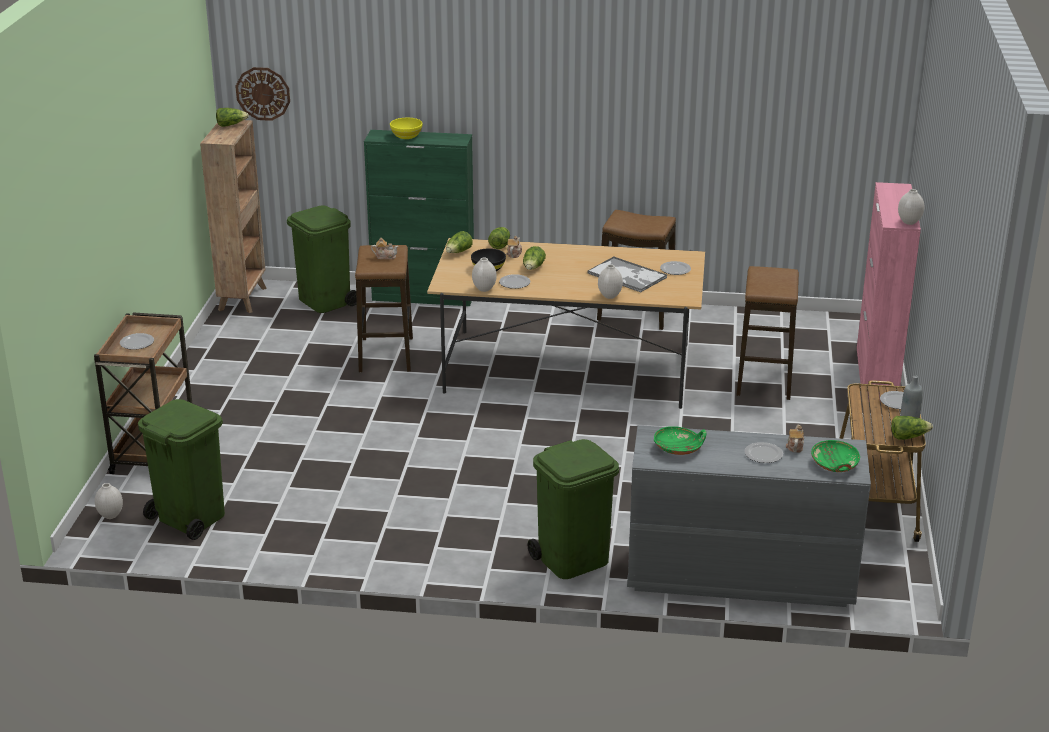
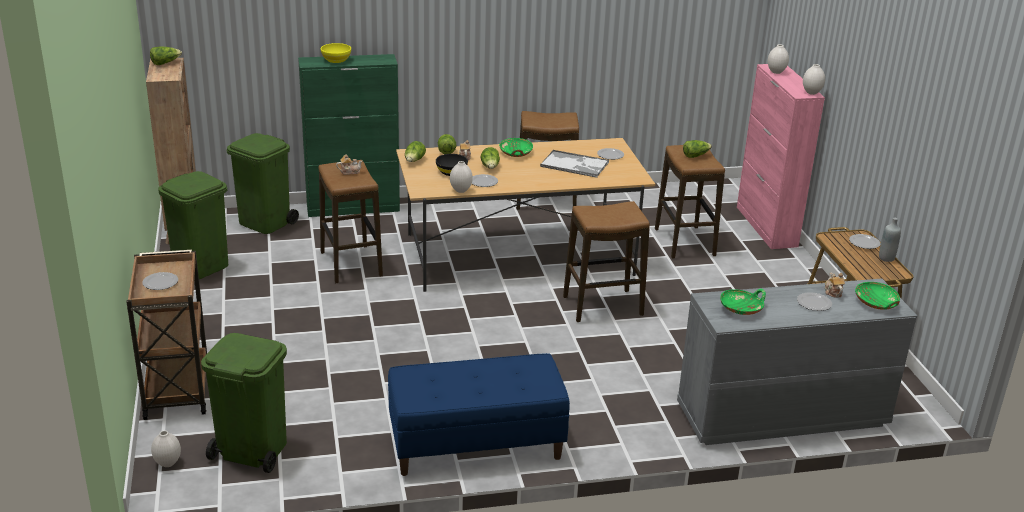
camera: 20 degrees left, 0 degrees up
wall clock [235,67,290,121] -> none
green trash can [527,439,619,579] -> green trash can moved to [158,171,228,279]
white vase [598,264,623,299] -> white vase moved to [768,44,789,74]
lettuce [891,416,933,440] -> lettuce moved to [683,140,712,158]
none -> blue bench [388,353,570,476]
none -> green bowl [499,138,533,157]
none -> stool [563,201,650,322]

